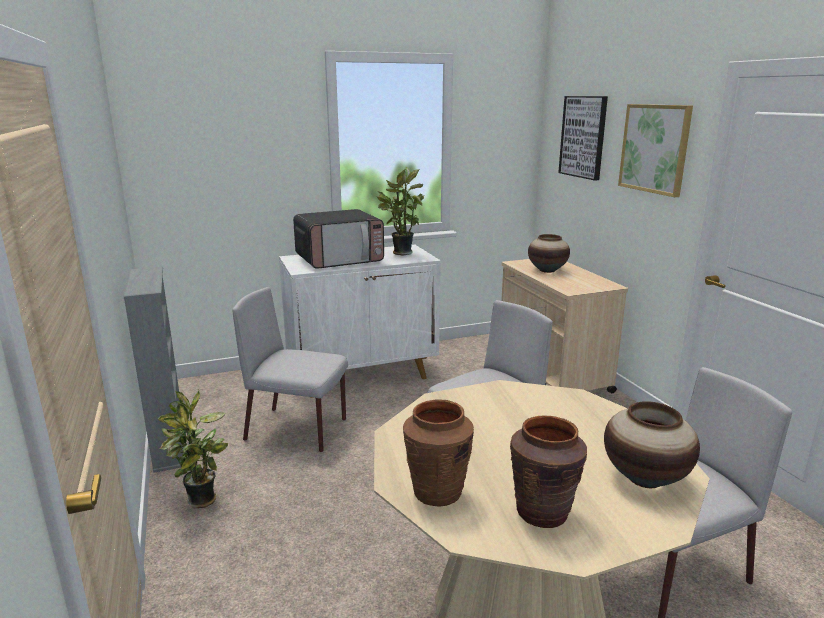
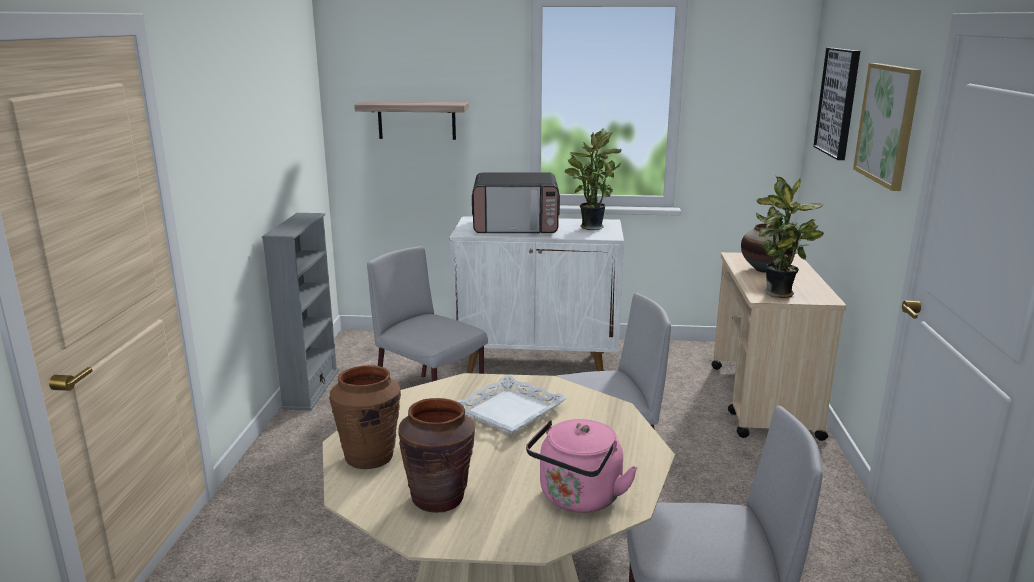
camera: 25 degrees right, 0 degrees up
potted plant [158,390,228,508] -> potted plant moved to [756,176,824,298]
vase [604,401,700,488] -> pink kettle [526,419,637,513]
none -> shelf [354,101,469,140]
none -> white tray [457,375,568,434]

